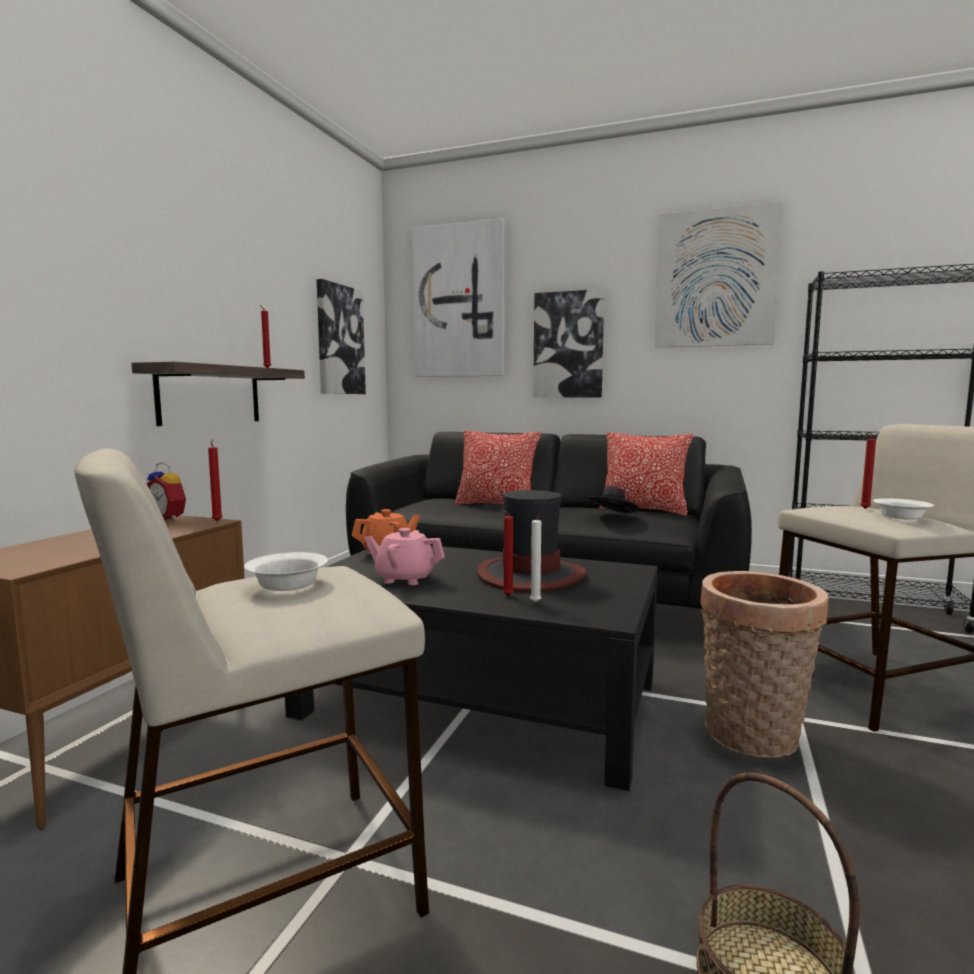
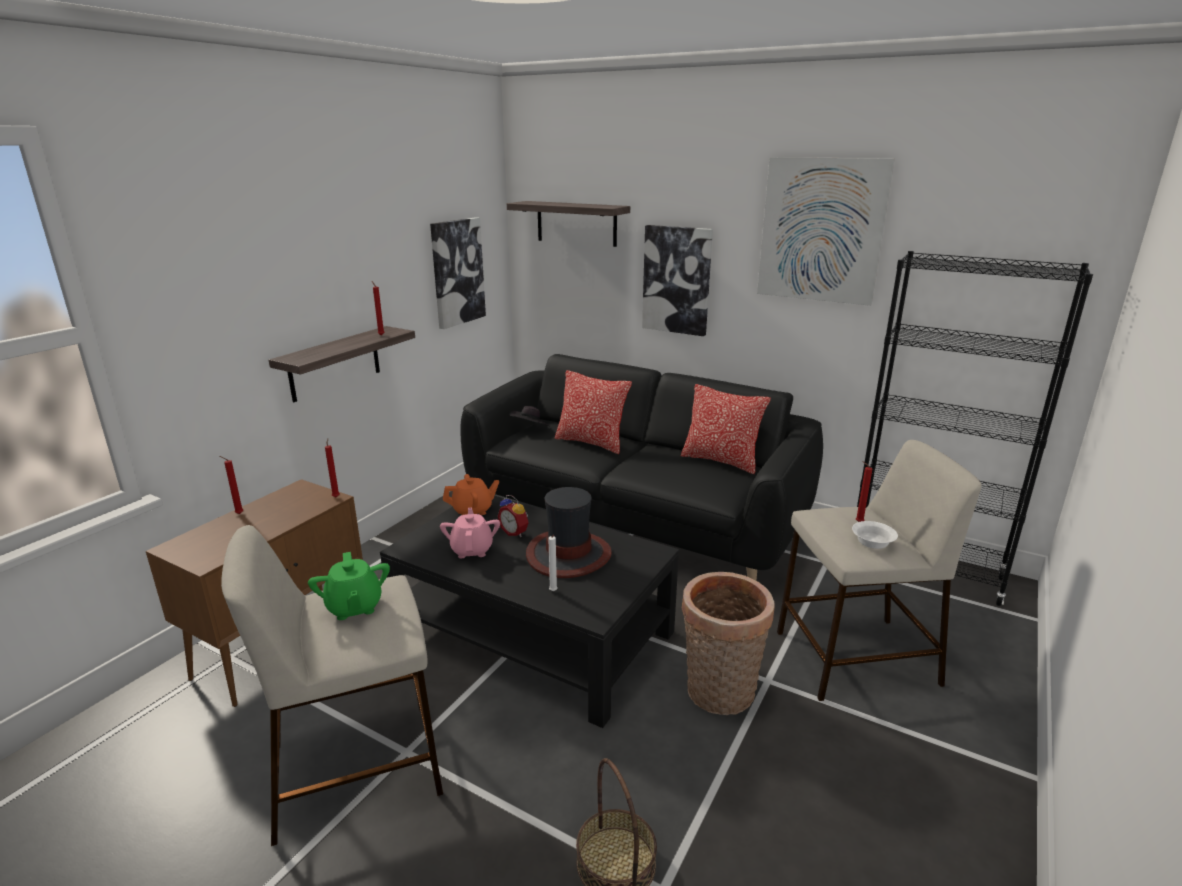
camera: 10 degrees right, 15 degrees up
alarm clock [147,462,187,521] -> alarm clock moved to [497,495,529,537]
white bowl [244,552,328,591] -> green teapot [308,552,390,620]
pink teapot [364,528,445,585] -> pink teapot turned 60 degrees clockwise [440,508,500,558]
picture [412,218,505,377] -> shelf [507,201,630,247]
red candle [501,509,514,596] -> red candle moved to [219,456,243,514]
black hat [587,486,639,514] -> black hat moved to [509,406,549,426]

